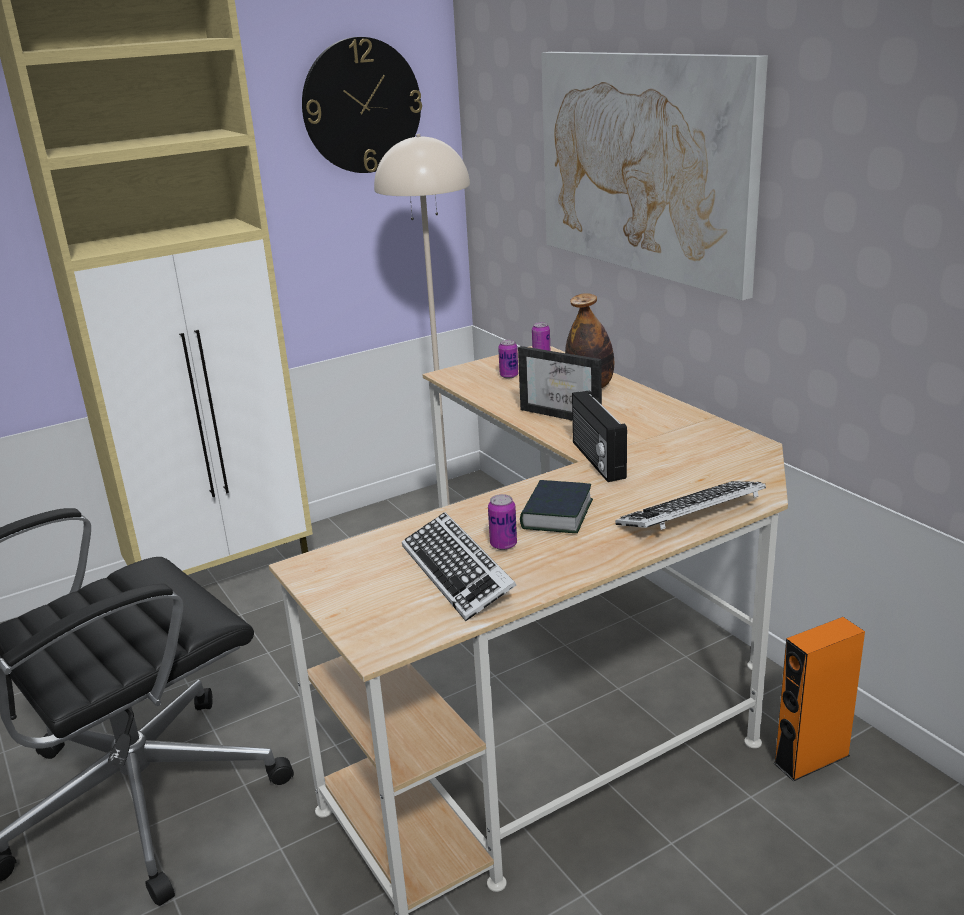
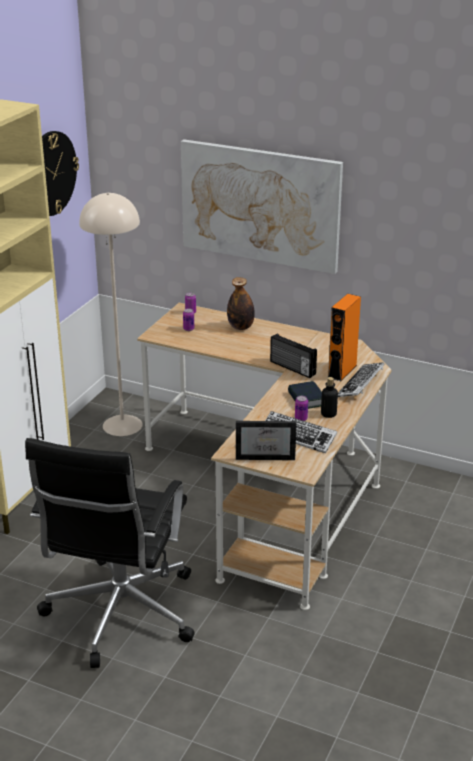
camera: 35 degrees left, 5 degrees up
picture frame [518,346,602,420] -> picture frame moved to [236,421,296,460]
orange speaker [773,617,865,781] -> orange speaker moved to [327,294,361,381]
none -> bottle [321,377,338,418]

